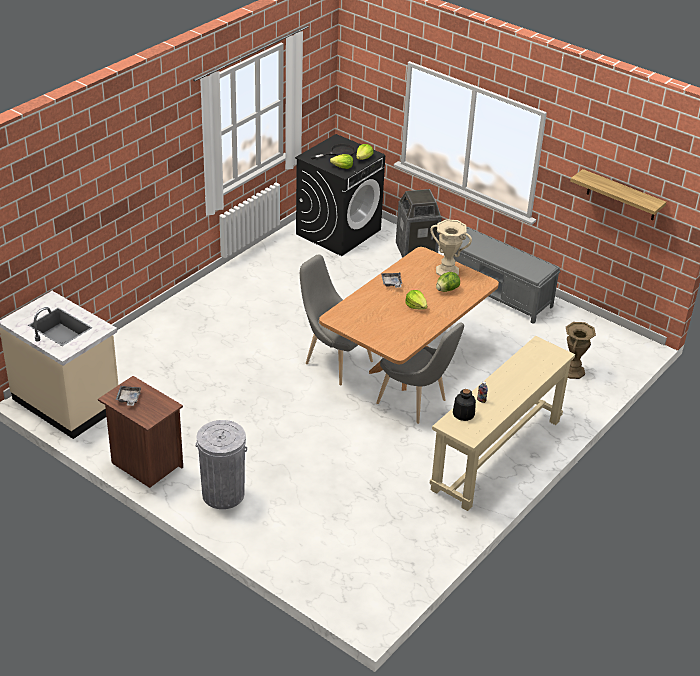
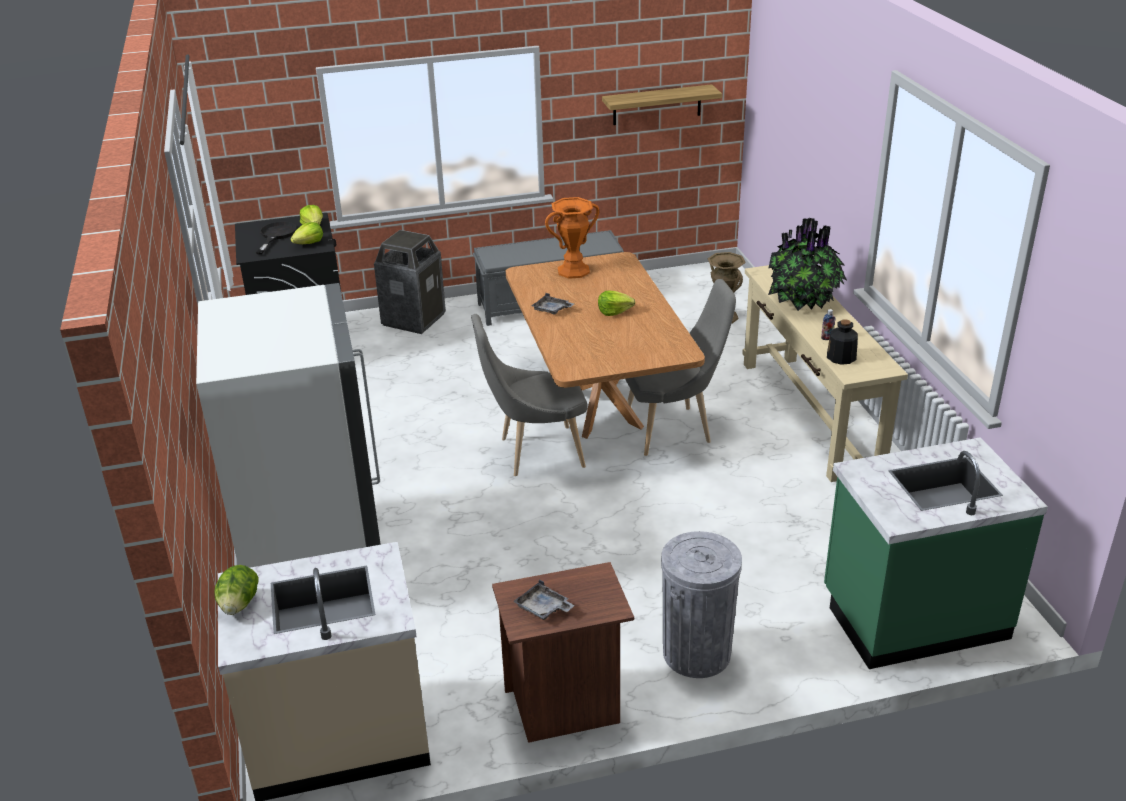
camera: 50 degrees left, 5 degrees down
beige vase [431,219,472,276] -> orange vase [545,197,599,279]
lettuce [436,272,460,292] -> lettuce moved to [214,565,259,615]
none -> white fridge [196,283,381,568]
none -> potted plant [768,218,847,311]
none -> green counter [824,437,1048,669]

